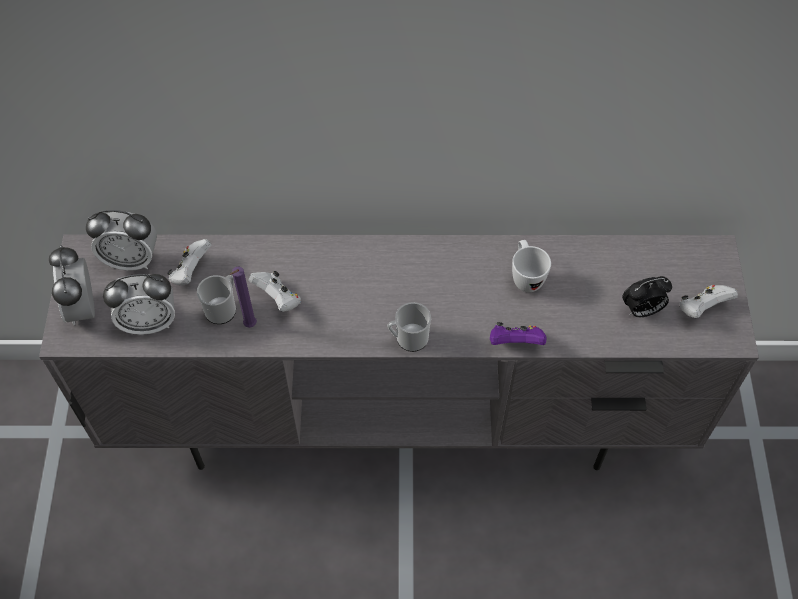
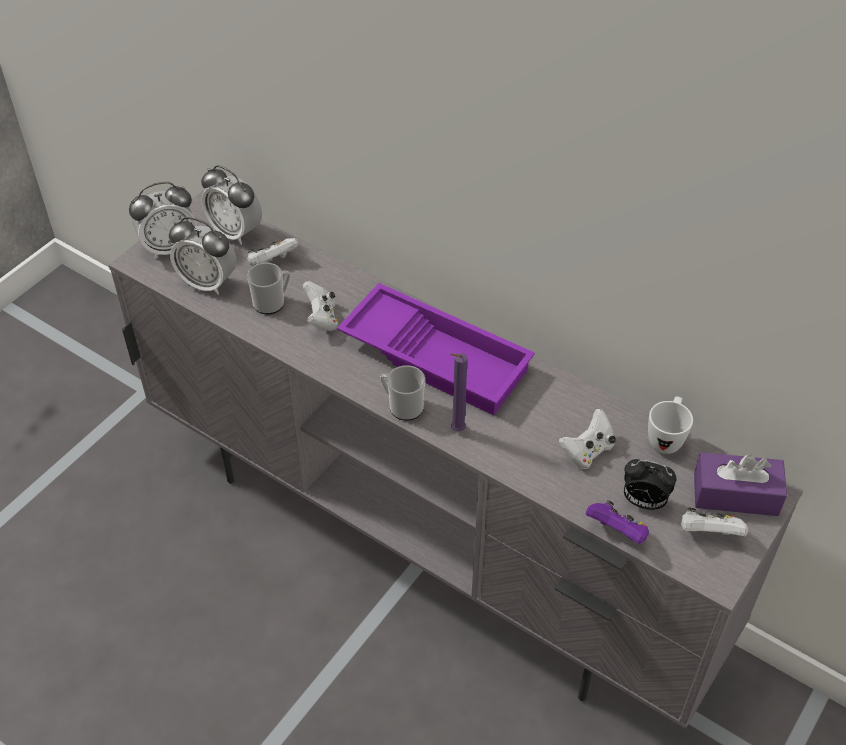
camera: 35 degrees right, 10 degrees down
alarm clock [49,245,95,325] -> alarm clock turned 135 degrees counterclockwise [129,182,196,259]
purple candle [230,266,257,328] -> purple candle moved to [450,353,467,431]
purple game controller [490,322,546,345] -> purple game controller moved to [586,500,649,544]
white mug [512,240,551,292] -> white mug moved to [648,396,693,454]
none -> purple tray [337,283,535,415]
none -> white game controller [559,409,616,469]
none -> purple tissue box [694,452,787,516]

